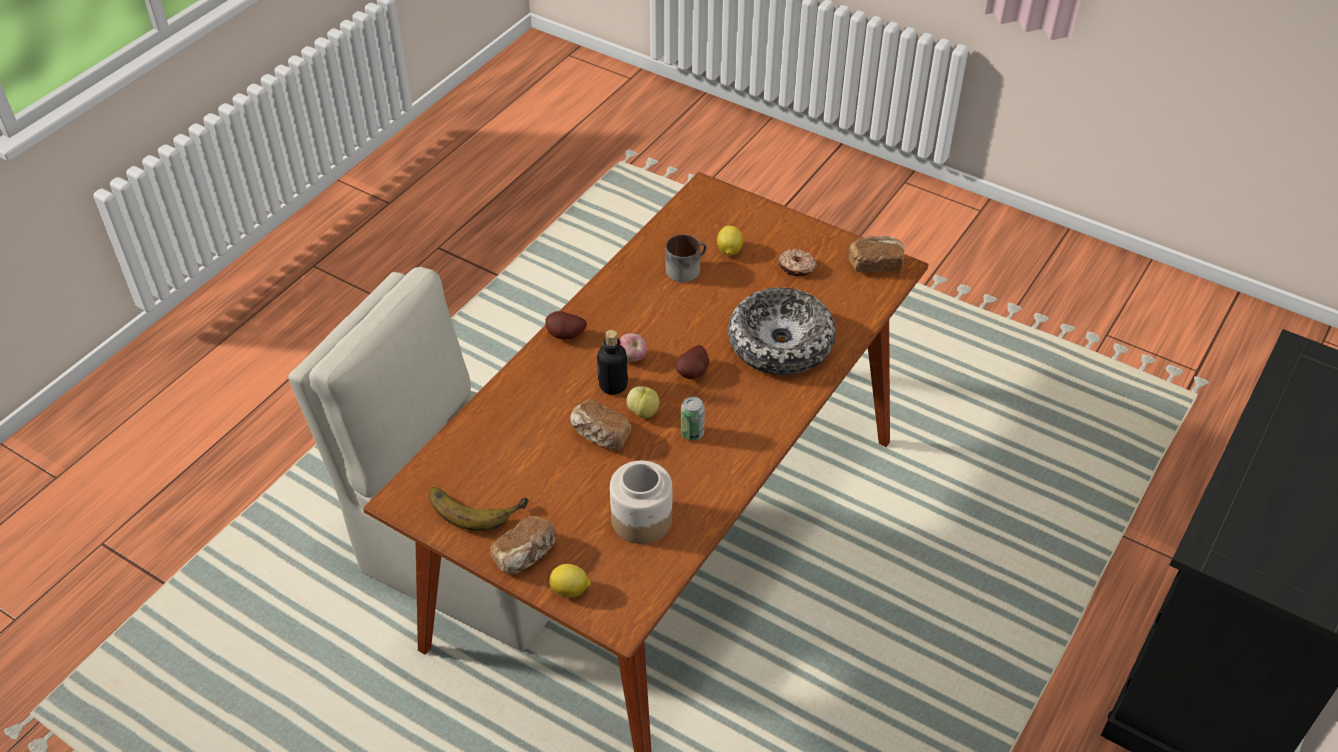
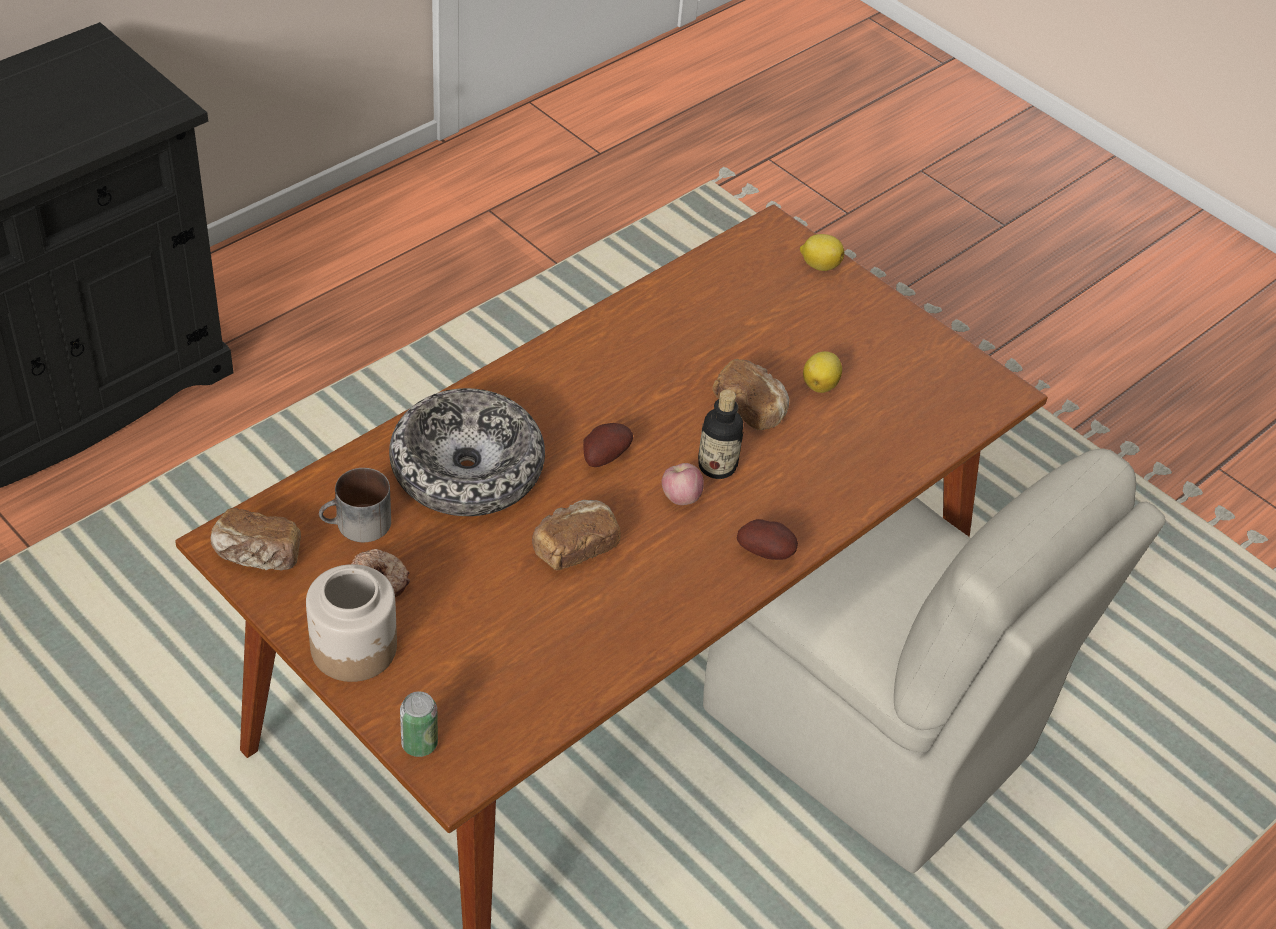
camera: 170 degrees left, 0 degrees up
banana [430,487,529,531] -> none
bread [490,516,556,575] -> bread moved to [532,500,621,570]
jar [610,461,672,544] -> jar moved to [306,564,397,682]
apple [627,386,659,418] -> none
mug [666,234,707,282] -> mug moved to [319,468,391,542]
can [681,397,705,441] -> can moved to [400,691,438,757]
lemon [717,226,743,255] -> lemon moved to [803,351,842,393]

